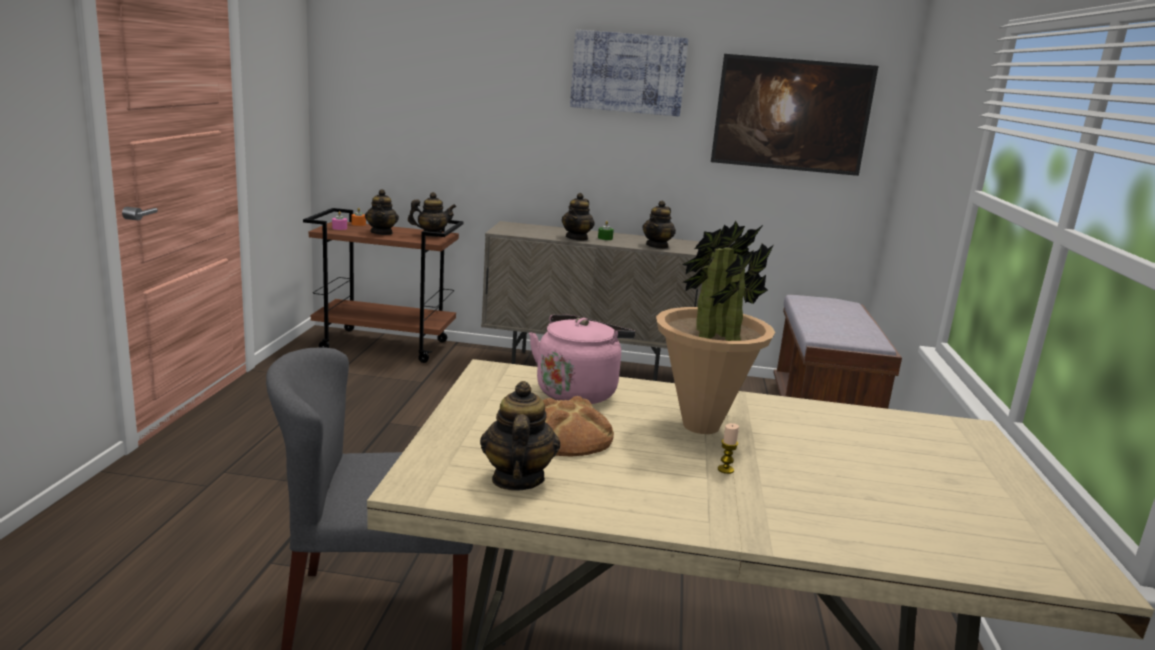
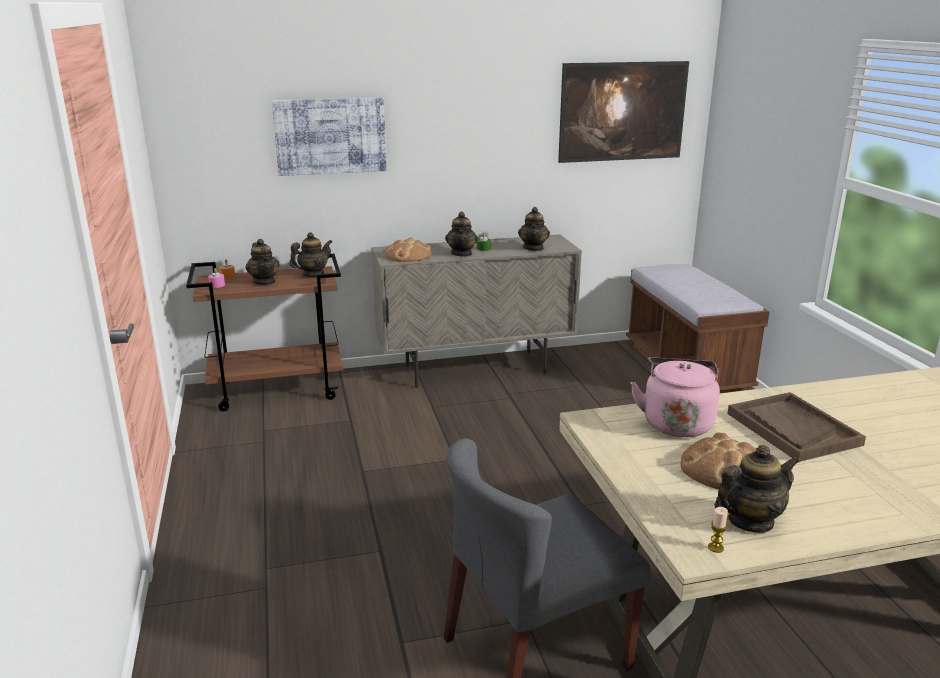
camera: 20 degrees left, 5 degrees up
teapot [480,381,560,491] -> teapot turned 90 degrees clockwise [714,445,799,533]
picture [570,30,688,116] -> picture moved to [272,98,387,176]
potted plant [656,221,775,434] -> brown tray [727,392,866,462]
candle [718,423,739,474] -> candle moved to [708,507,728,553]
none -> bread [385,237,432,262]

